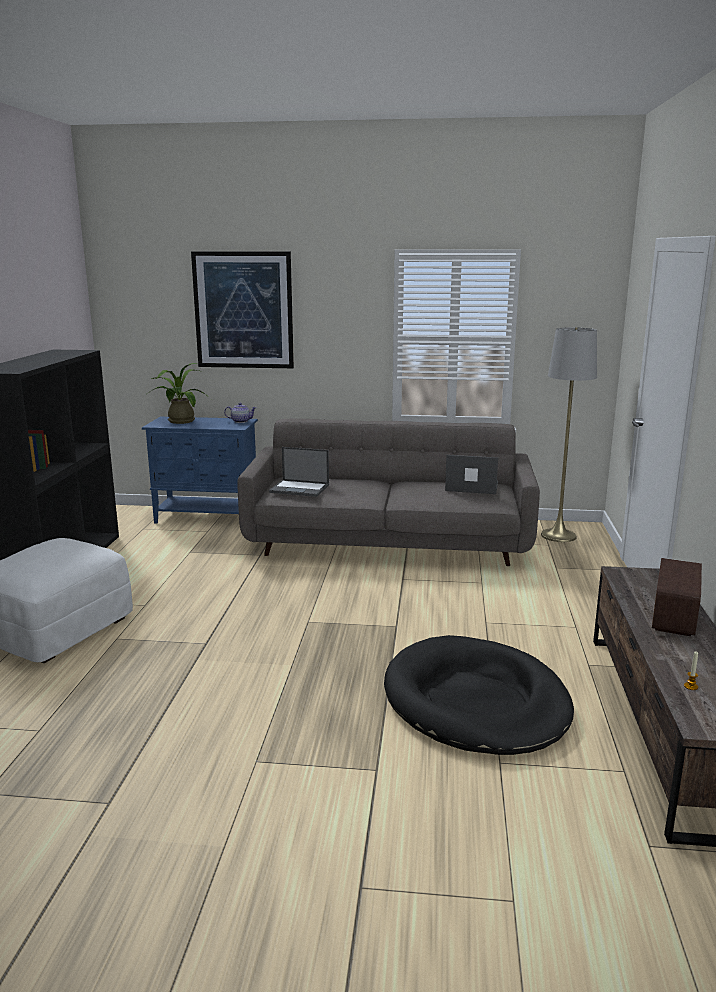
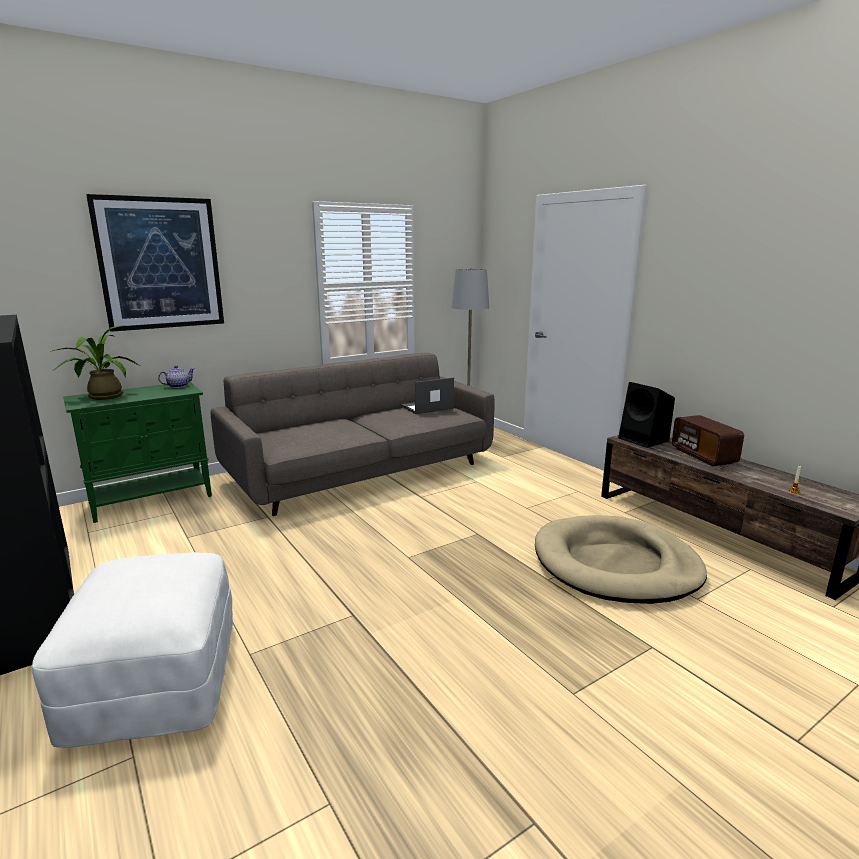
camera: 40 degrees left, 0 degrees up
blue cabinet [142,417,258,524] -> green cabinet [63,382,212,523]
laptop [269,447,329,497] -> none
black dog bed [384,635,574,755] -> beige dog bed [535,515,707,604]
none -> black speaker [618,382,675,448]

